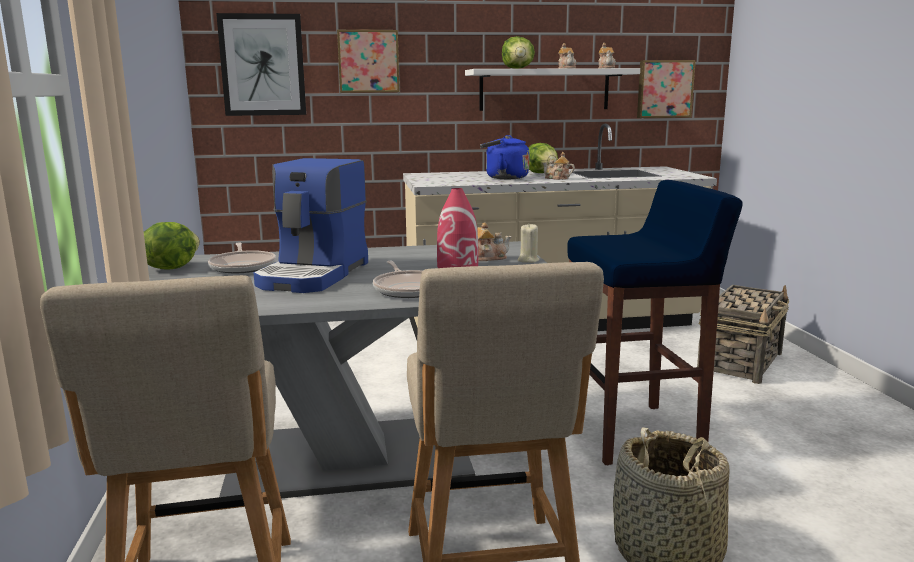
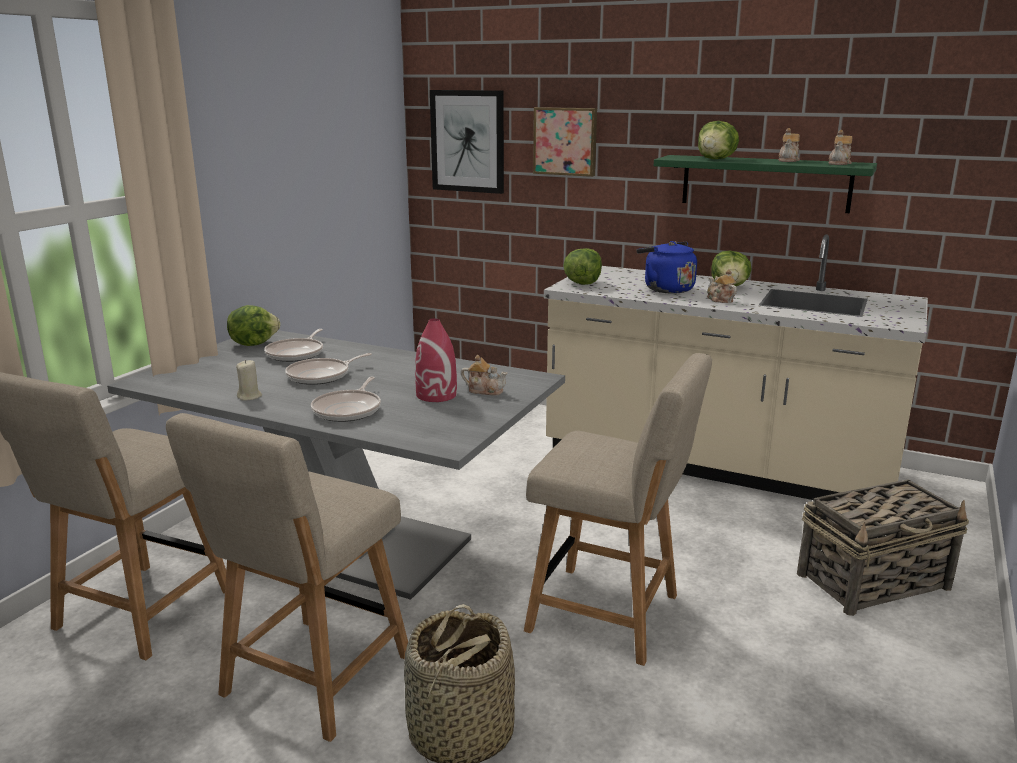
camera: 35 degrees right, 5 degrees up
coffee machine [254,158,368,293] -> frying pan [285,353,372,385]
white shelf [465,68,640,111] -> green shelf [654,155,877,213]
beige candle [518,223,540,263] -> beige candle moved to [236,360,262,400]
blue stool [567,180,743,465] -> beige chair [524,353,712,666]
picture [637,60,696,118] -> none
none -> lettuce [563,248,602,285]

